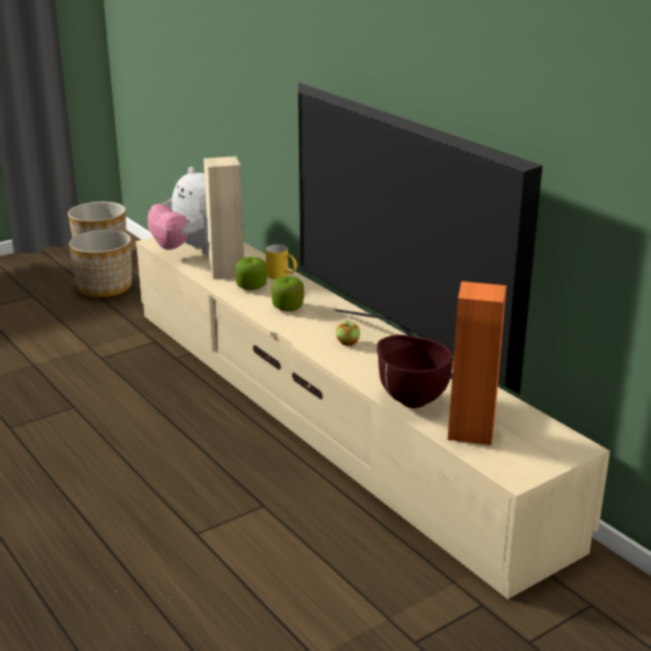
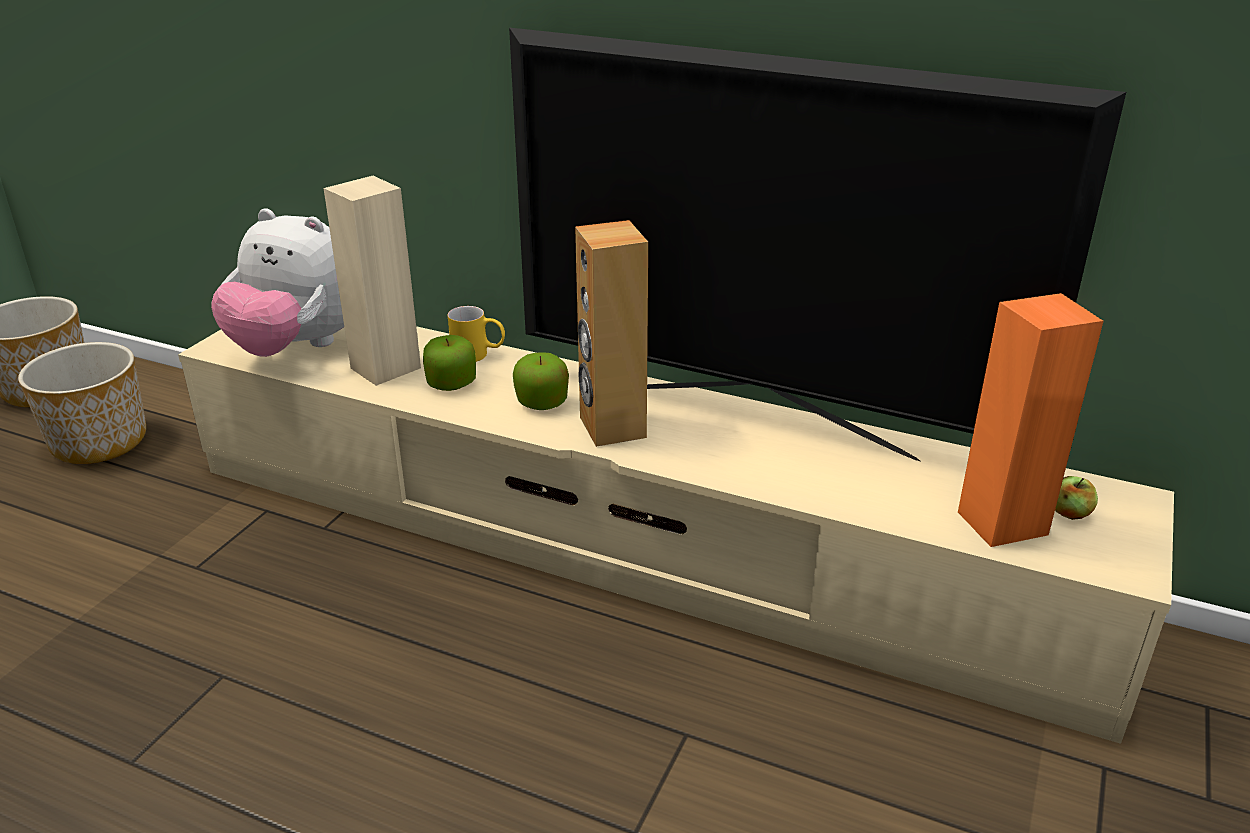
camera: 30 degrees left, 5 degrees up
apple [336,321,360,346] -> apple moved to [1055,476,1098,520]
brown bowl [377,335,453,408] -> none
none -> brown speaker [575,220,648,447]

